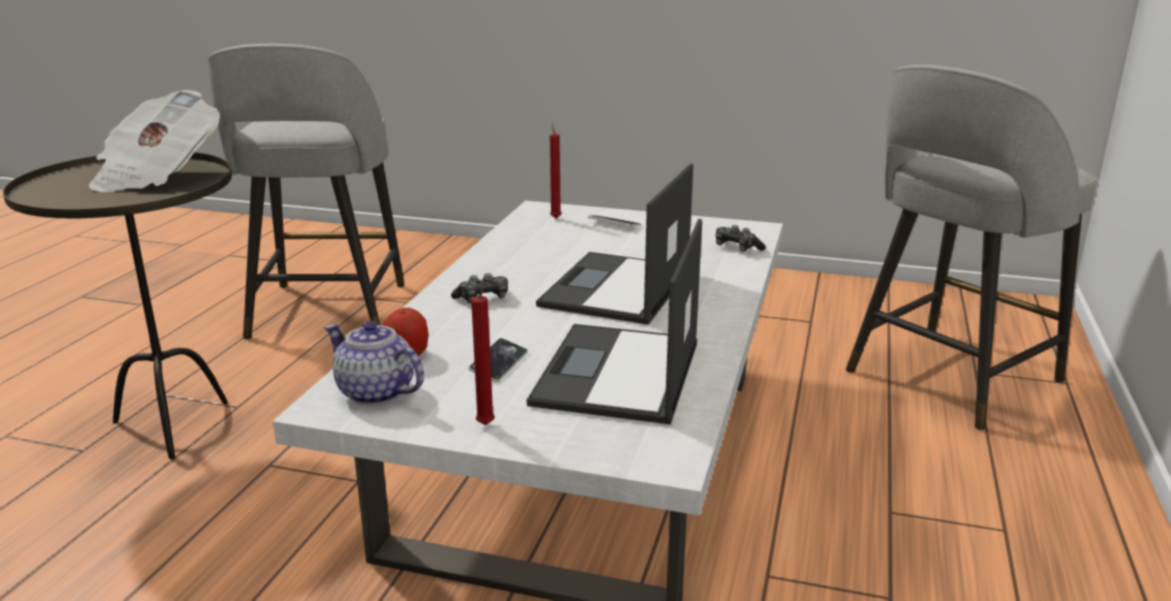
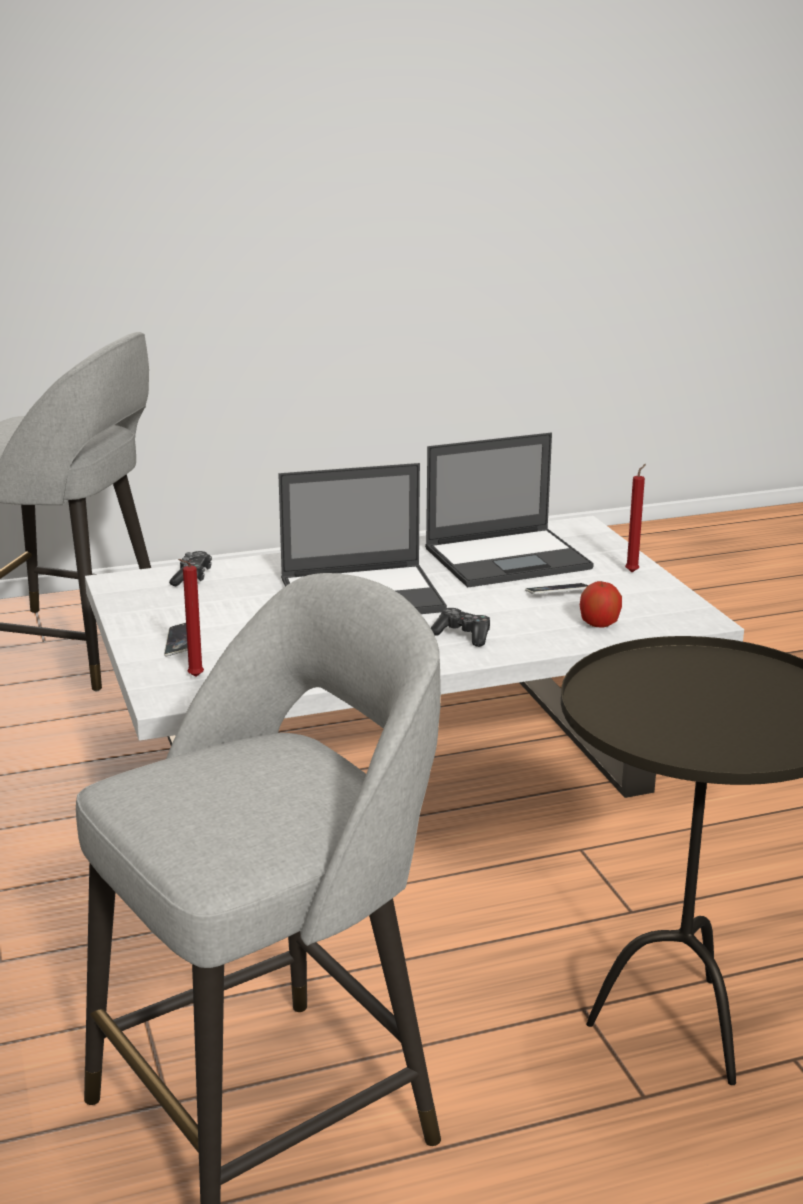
camera: 125 degrees left, 0 degrees up
newspaper [88,90,220,192] -> none
teapot [324,321,424,405] -> none

